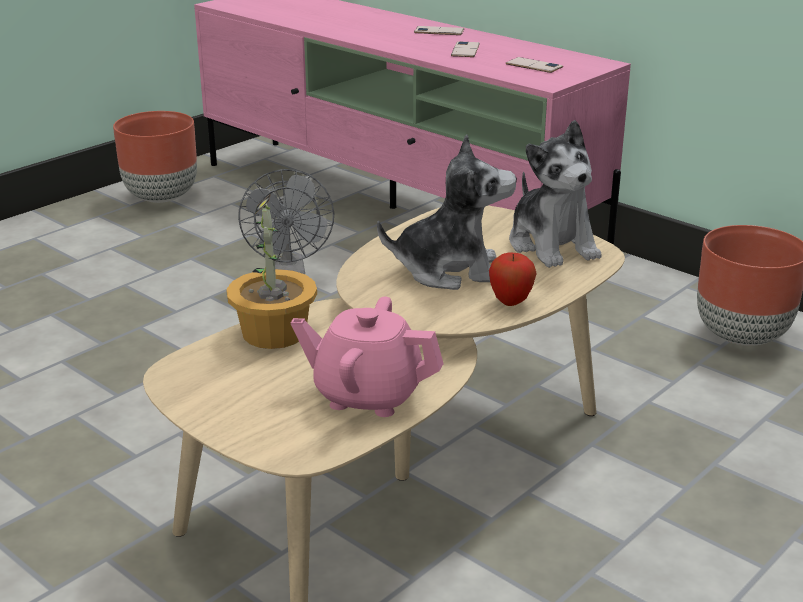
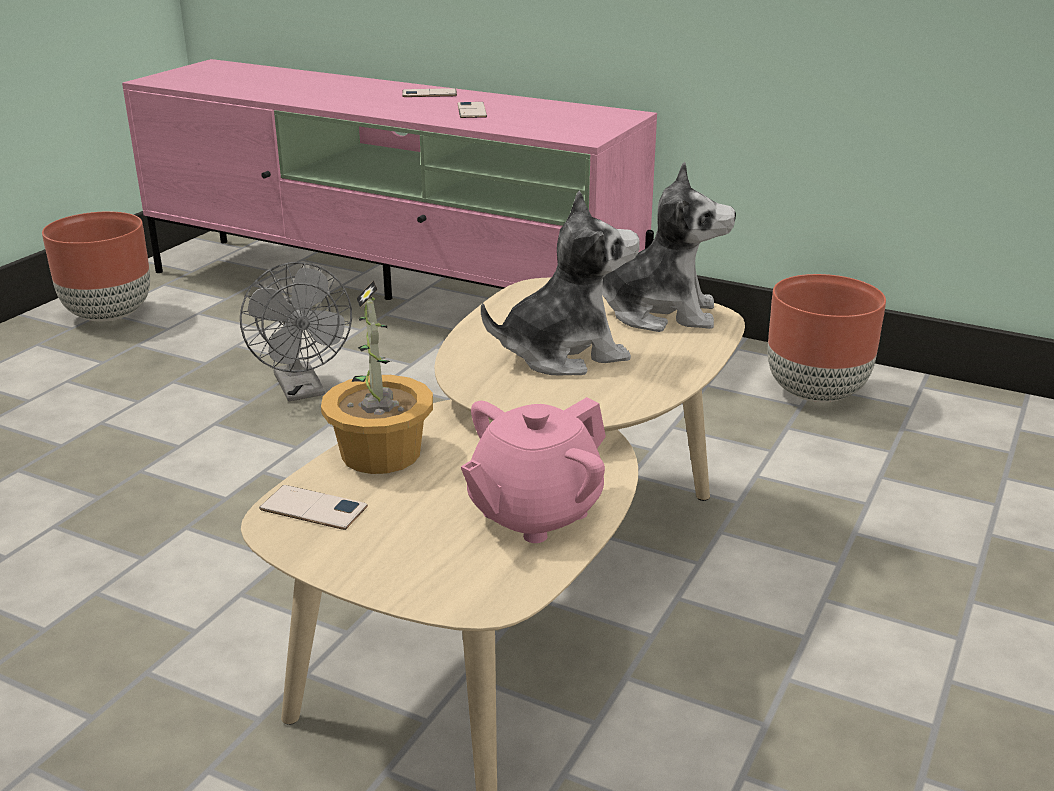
camera: 15 degrees left, 0 degrees up
pink teapot [291,296,444,417] -> pink teapot turned 45 degrees counterclockwise [461,397,606,543]
apple [489,253,537,306] -> none
phone [506,57,563,73] -> phone moved to [259,485,368,530]
plush toy [509,120,602,268] -> plush toy turned 45 degrees counterclockwise [602,162,736,332]

